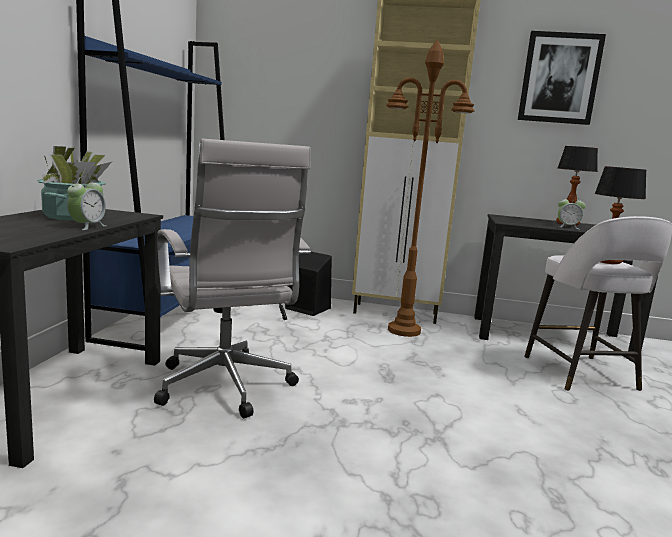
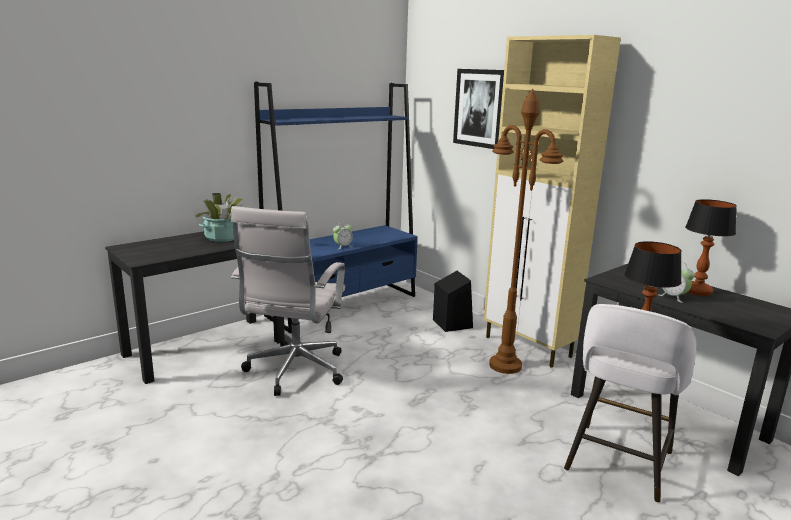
camera: 40 degrees right, 5 degrees up
alarm clock [67,177,106,230] -> alarm clock moved to [333,222,353,249]
picture [518,31,606,125] -> picture moved to [453,69,504,149]

